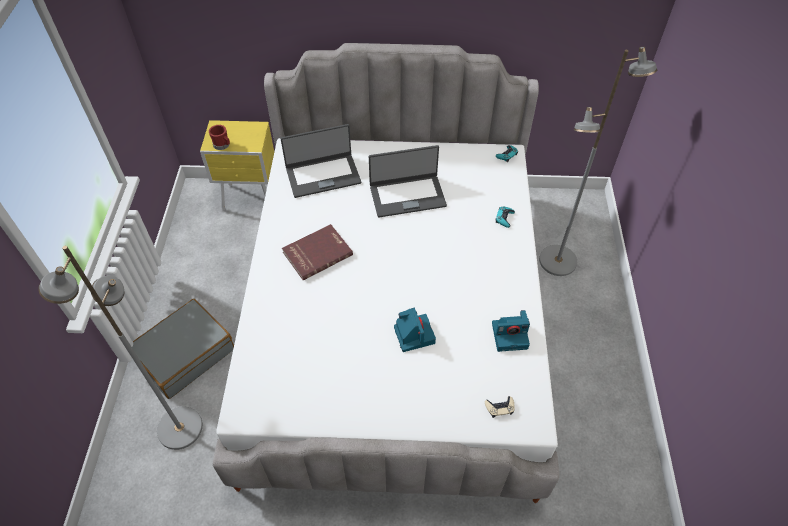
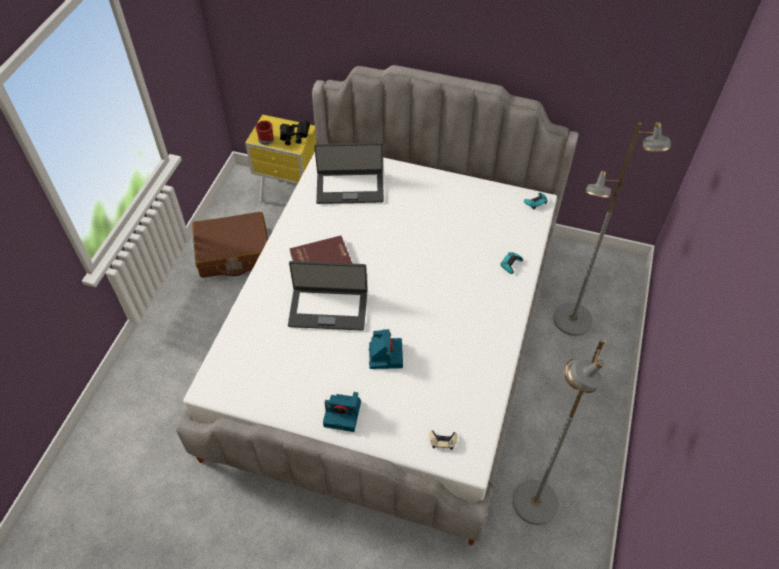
camera: 15 degrees right, 0 degrees up
grey floor lamp [38,246,203,450] -> grey floor lamp moved to [513,339,605,525]
grey suitcase [132,299,234,399] -> none
laptop [369,145,447,217] -> laptop moved to [288,261,367,331]
camera [492,310,530,352] -> camera moved to [323,392,361,432]
none -> brown suitcase [192,212,268,278]
none -> black binoculars [280,121,310,145]

